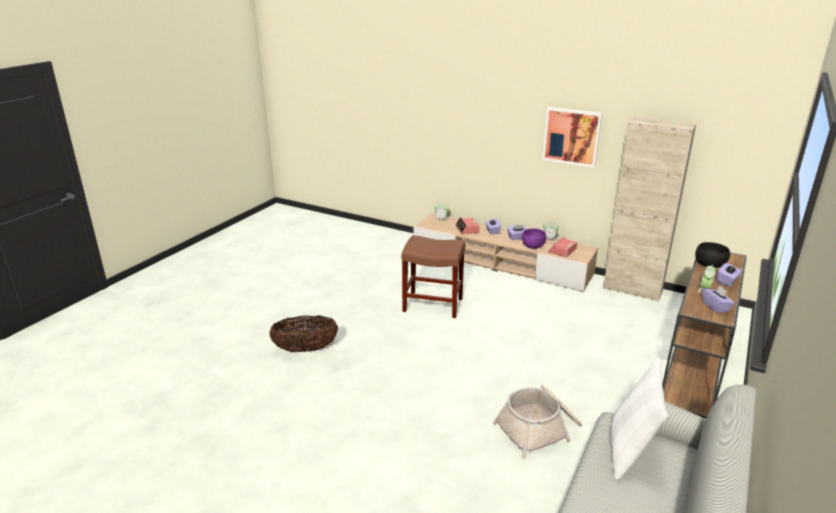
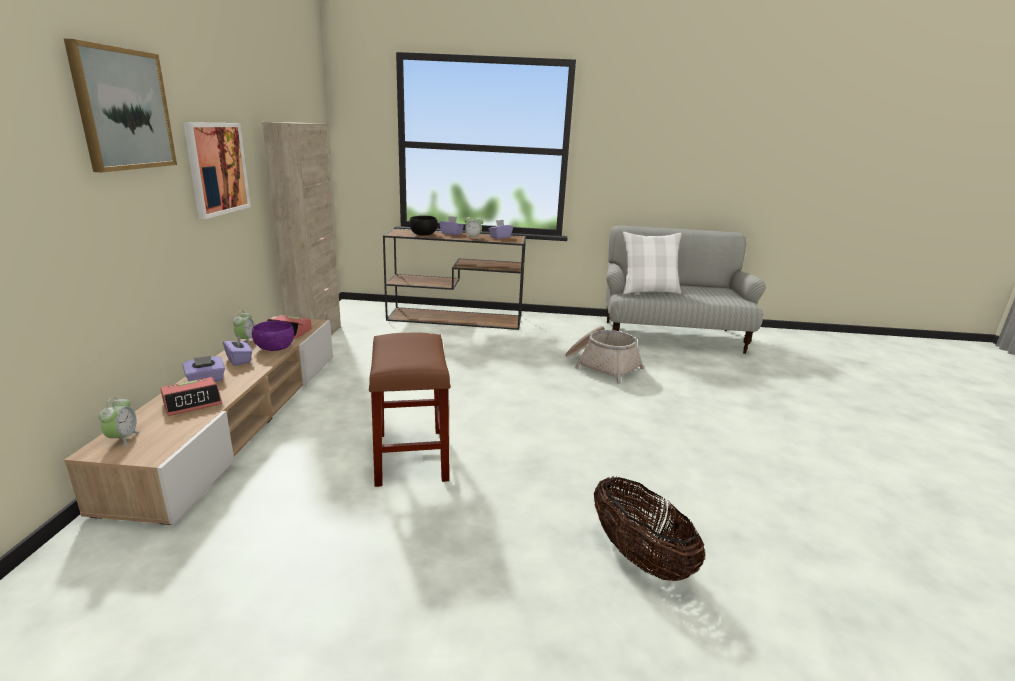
camera: 115 degrees left, 5 degrees down
none -> picture [64,39,177,172]

